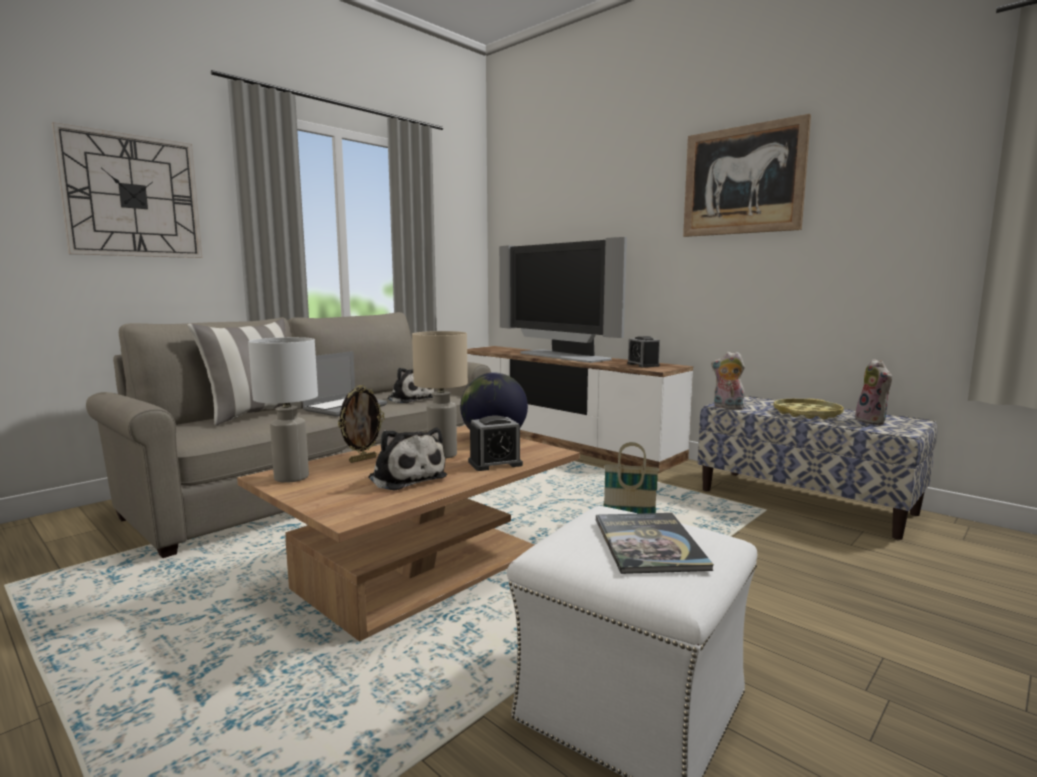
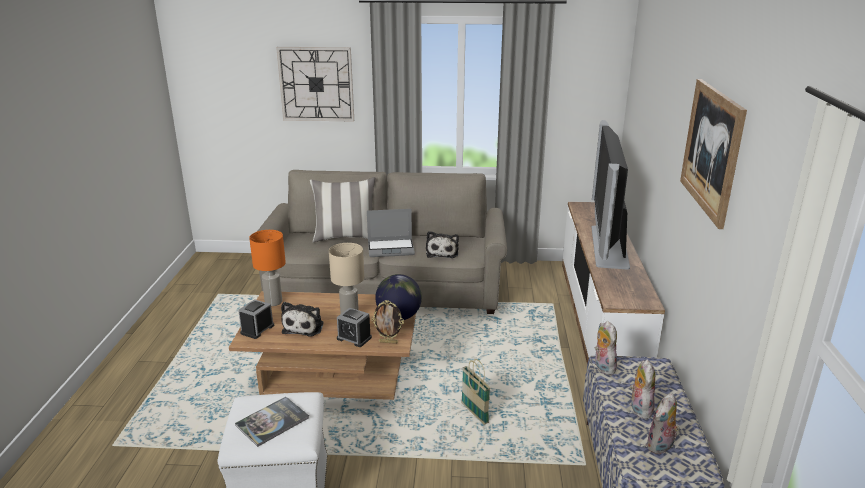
camera: 50 degrees right, 15 degrees up
white table lamp [248,337,318,483] -> orange table lamp [249,230,286,306]
picture frame [338,385,385,463] -> picture frame moved to [372,300,404,344]
alarm clock [627,336,660,368] -> alarm clock moved to [238,299,274,339]
yellow tray [773,399,844,419] -> plush toy [630,359,655,420]

